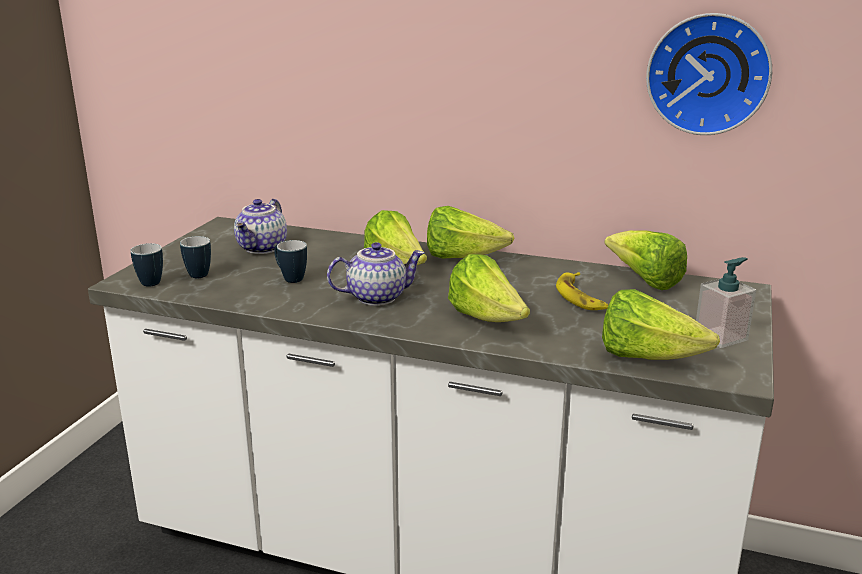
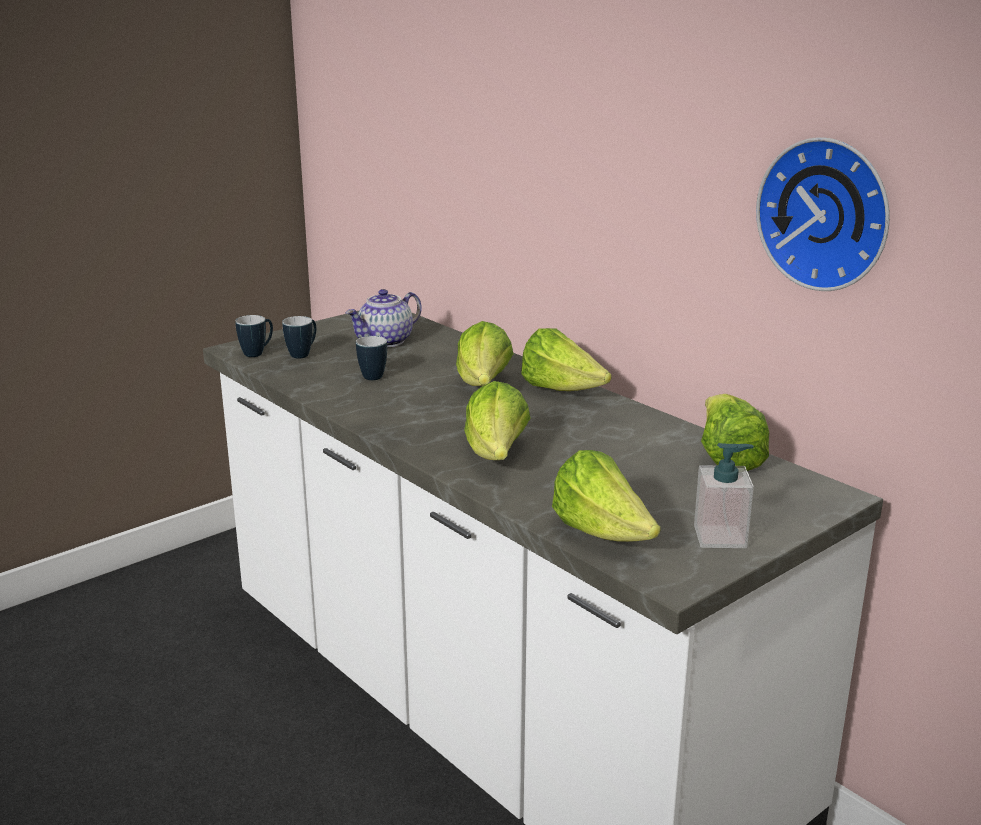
camera: 30 degrees right, 0 degrees up
teapot [327,242,424,306] -> none
banana [556,272,608,310] -> none

